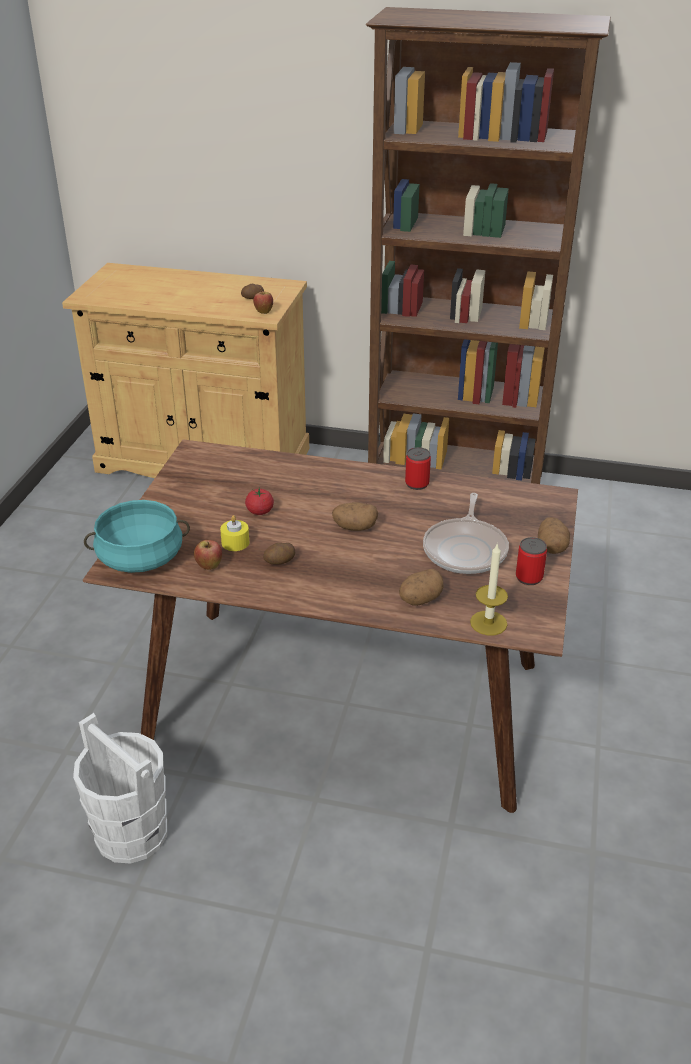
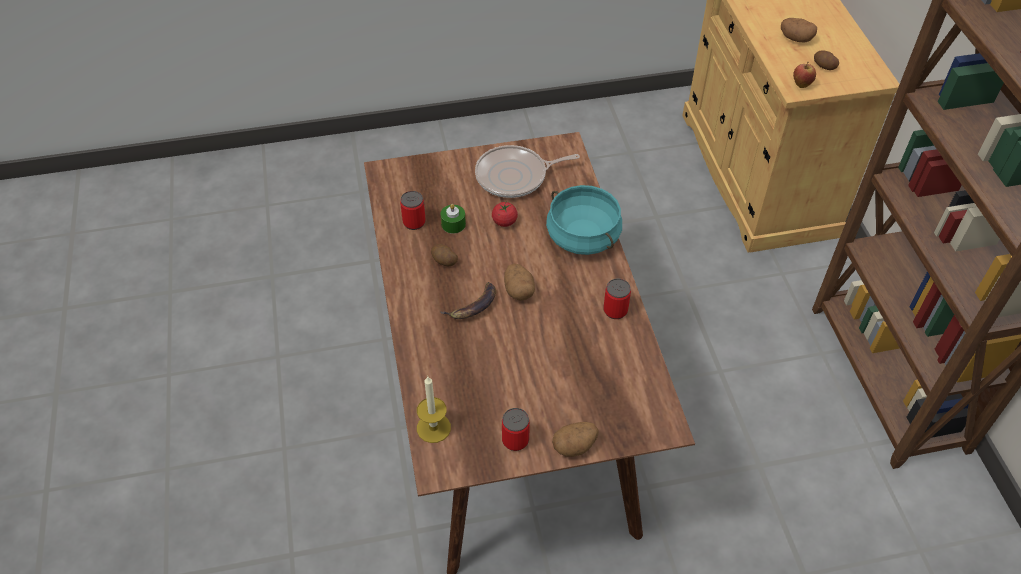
camera: 65 degrees right, 15 degrees up
white bucket [73,713,167,864] -> none
turquoise cooking pot [84,500,190,573] -> turquoise cooking pot moved to [546,185,622,255]
apple [194,540,222,570] -> can [400,191,426,230]
yellow candle [220,515,249,551] -> green candle [441,204,466,234]
potato [399,569,444,606] -> potato moved to [781,18,817,42]
frying pan [423,493,509,574] -> frying pan moved to [475,145,580,198]
none -> banana [441,282,496,319]

